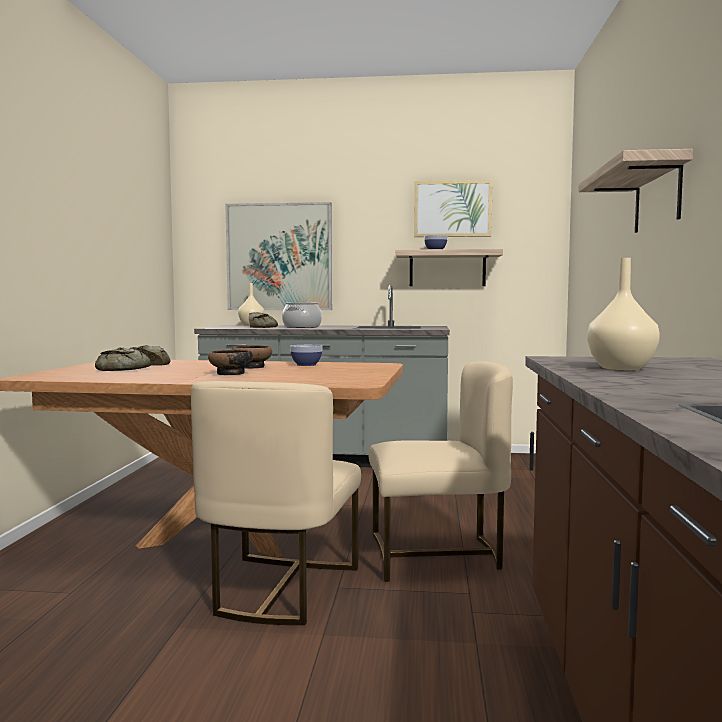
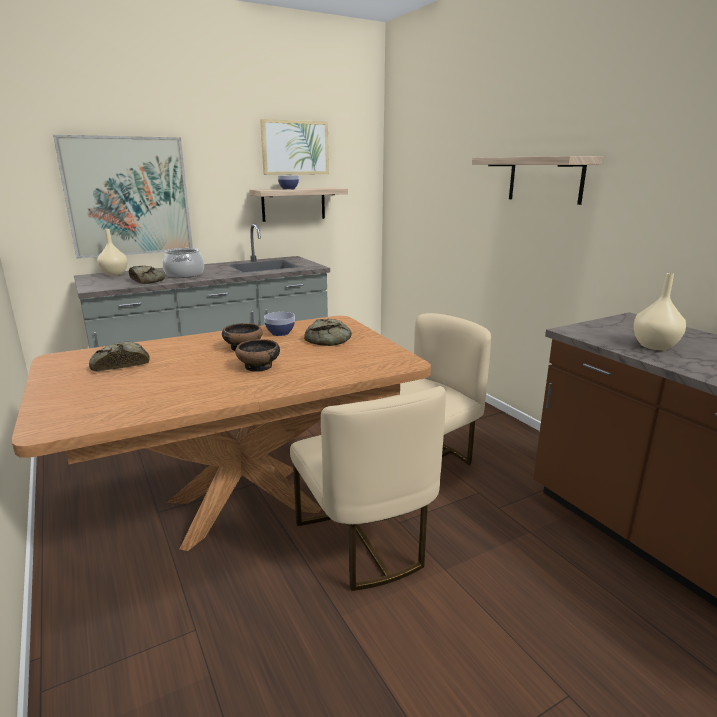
camera: 35 degrees left, 15 degrees up
bread [95,347,151,371] -> bread moved to [304,319,352,346]

